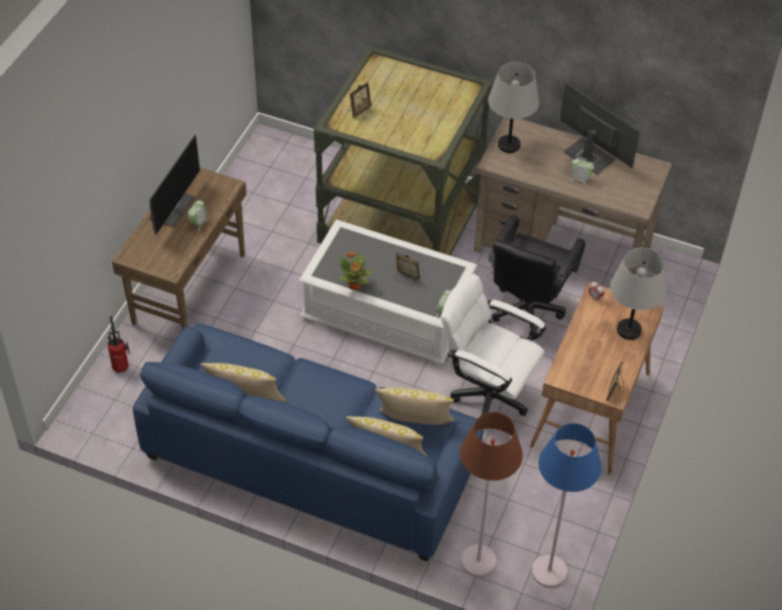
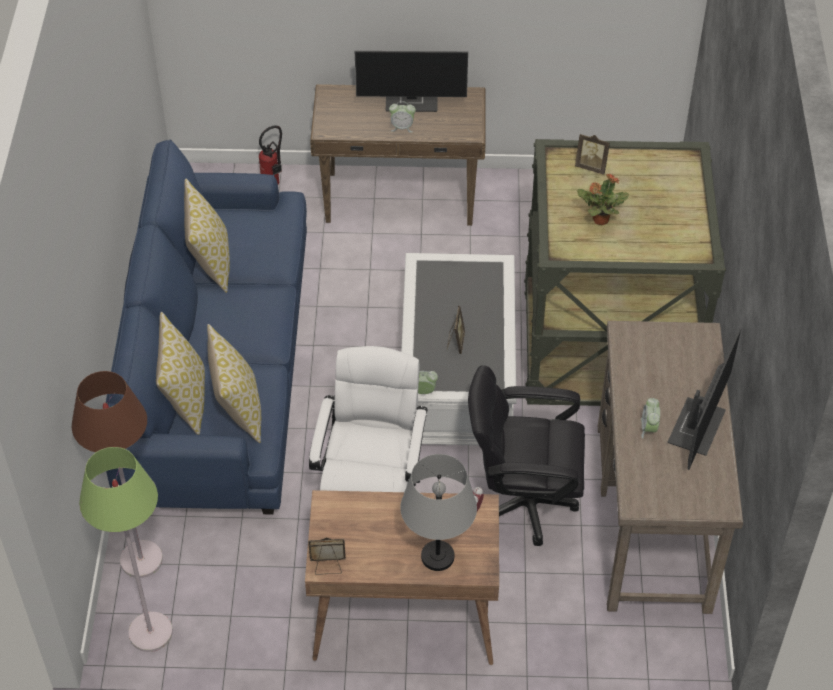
camera: 70 degrees right, 0 degrees up
potted plant [339,252,374,290] -> potted plant moved to [577,174,629,225]
grey table lamp [488,62,539,153] -> none
blue floor lamp [532,423,602,587] -> green floor lamp [79,447,173,652]

